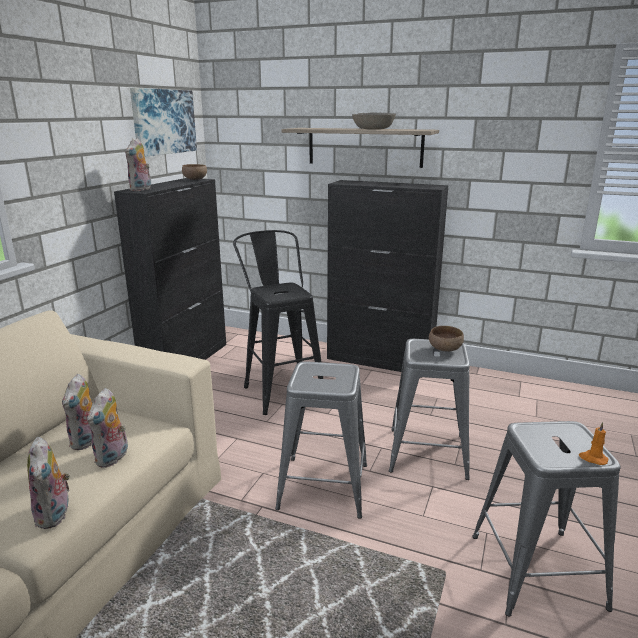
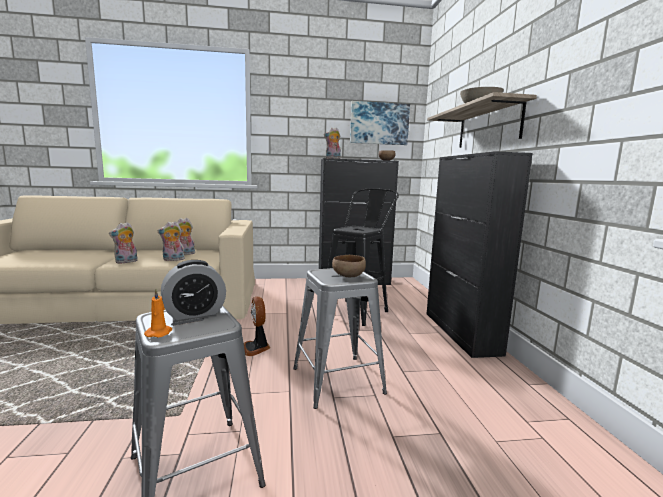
camera: 60 degrees right, 10 degrees down
grey stool [275,361,367,519] -> fan [244,296,270,356]
none -> alarm clock [161,260,226,320]

